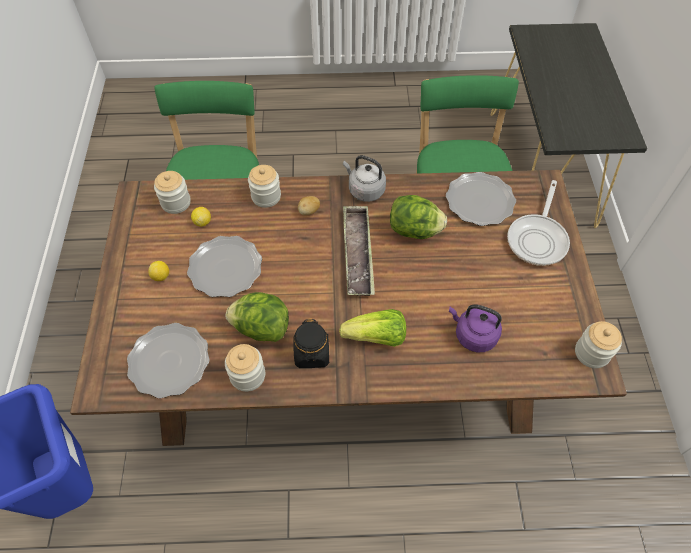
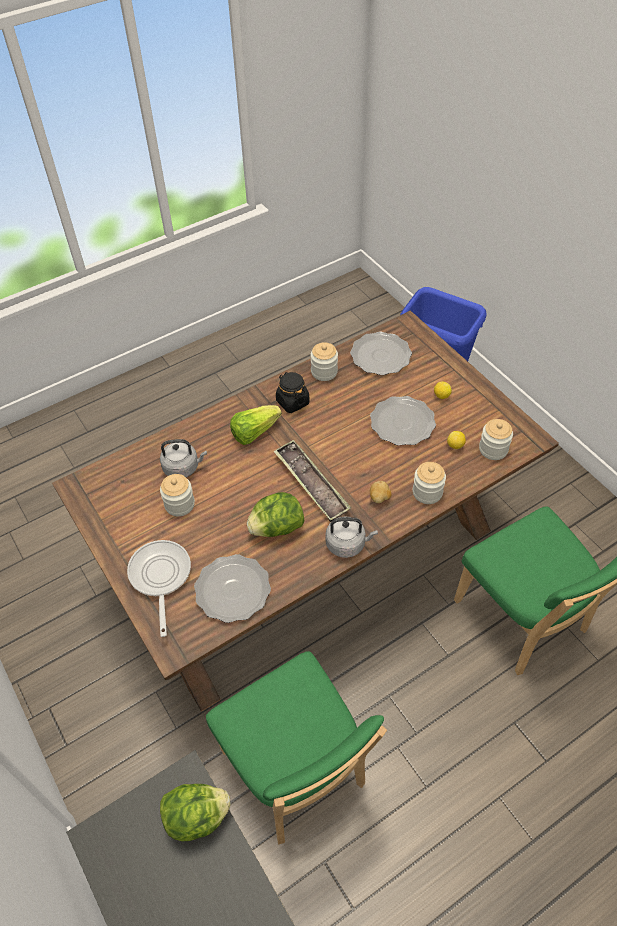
camera: 150 degrees right, 5 degrees down
lettuce [226,292,289,342] -> lettuce moved to [160,784,231,842]
purple kettle [449,304,502,352] -> grey kettle [160,439,207,477]
jar [575,321,622,368] -> jar moved to [160,474,195,516]

